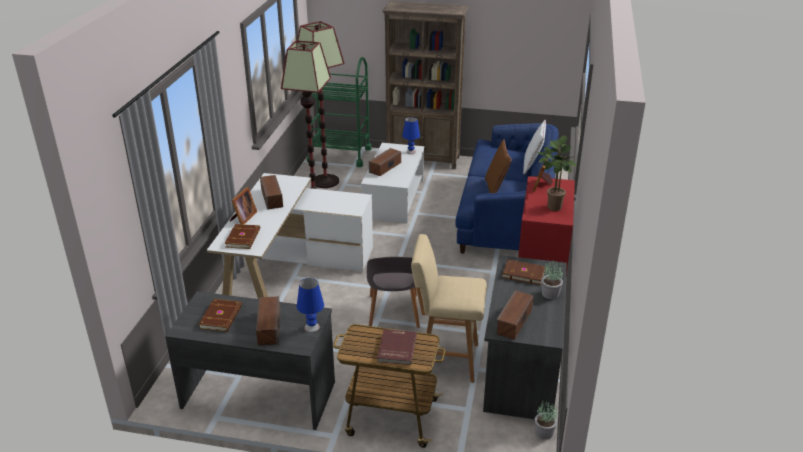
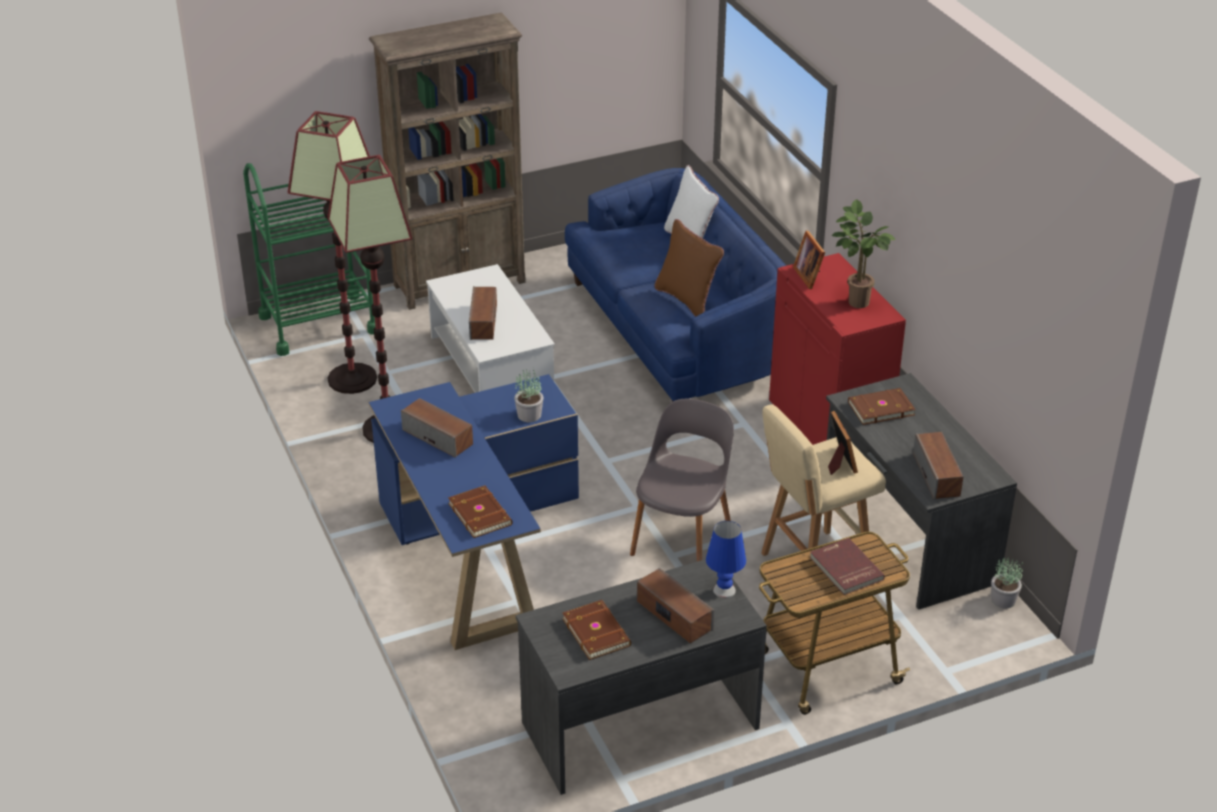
camera: 35 degrees left, 5 degrees up
white desk [207,173,373,299] -> blue desk [369,374,579,650]
picture frame [230,187,257,224] -> picture frame moved to [828,411,858,475]
grey chair [367,256,420,328] -> grey chair turned 120 degrees counterclockwise [630,399,734,561]
blue table lamp [402,117,420,154] -> none
potted plant [541,260,563,299] -> potted plant moved to [514,370,544,422]

